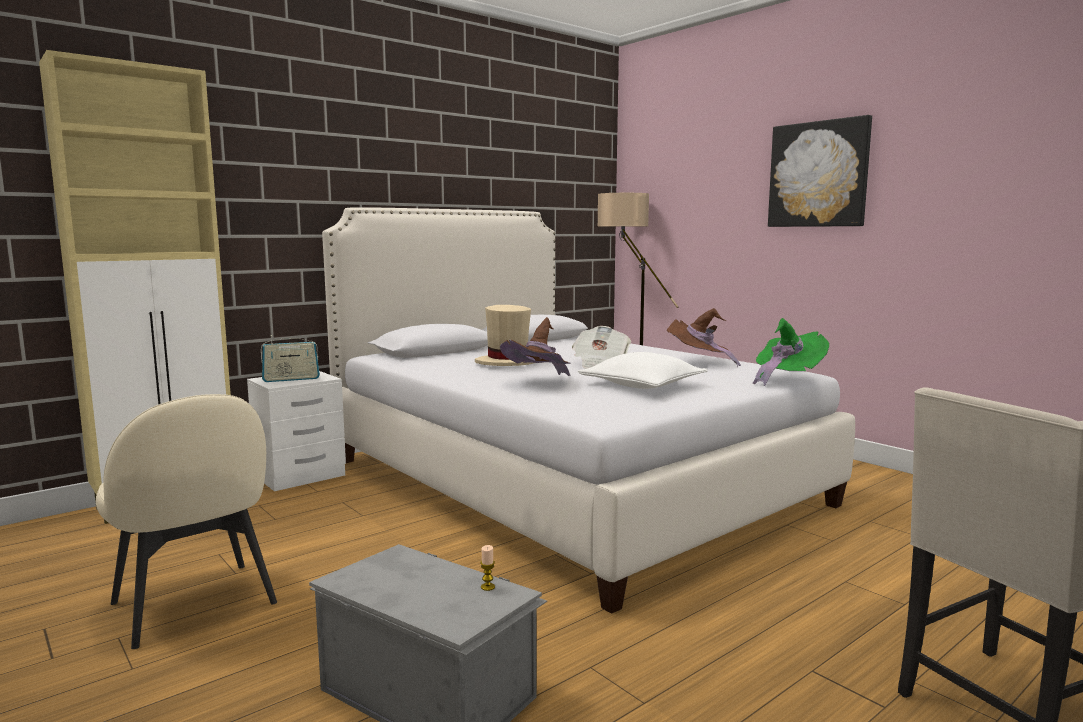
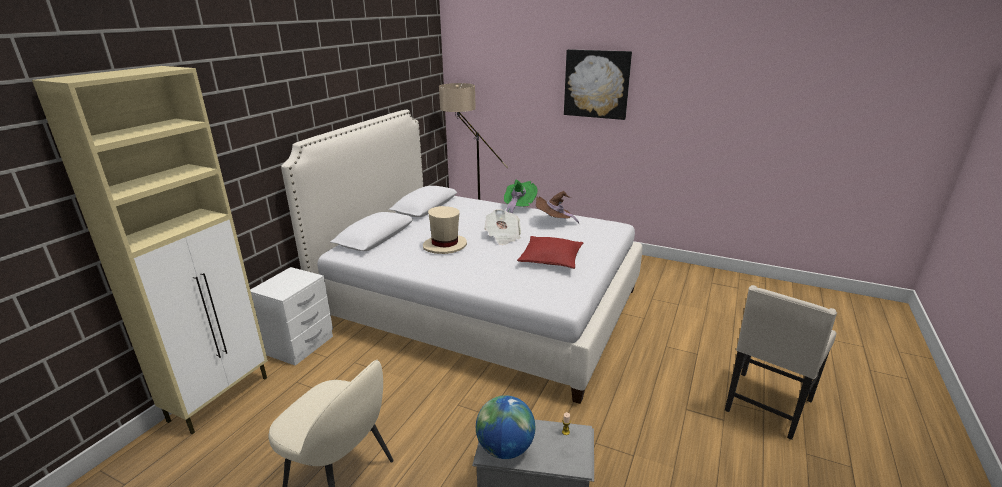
camera: 25 degrees left, 15 degrees up
radio [261,335,320,382] -> none
brown hat [500,317,570,376] -> none
white pillow [577,352,708,389] -> red pillow [517,236,583,269]
green hat [753,318,829,386] -> green hat moved to [504,180,538,213]
none -> globe [476,395,535,459]

